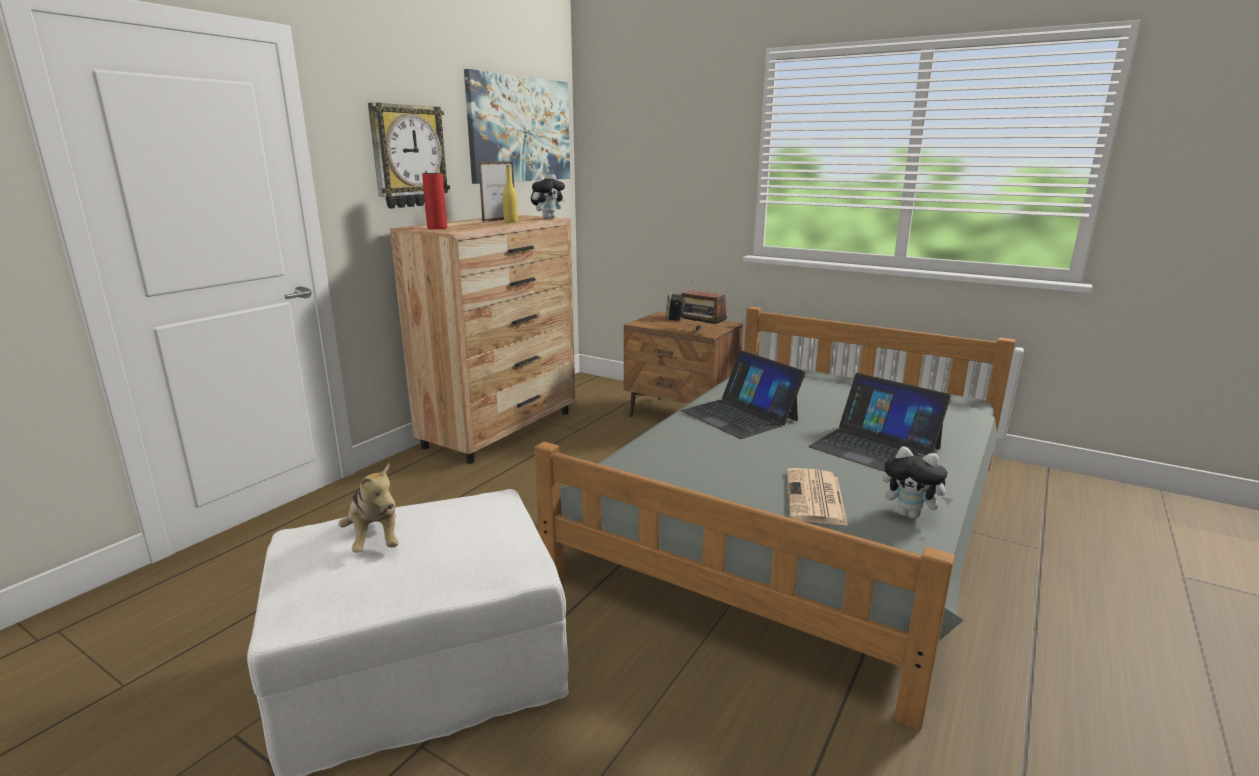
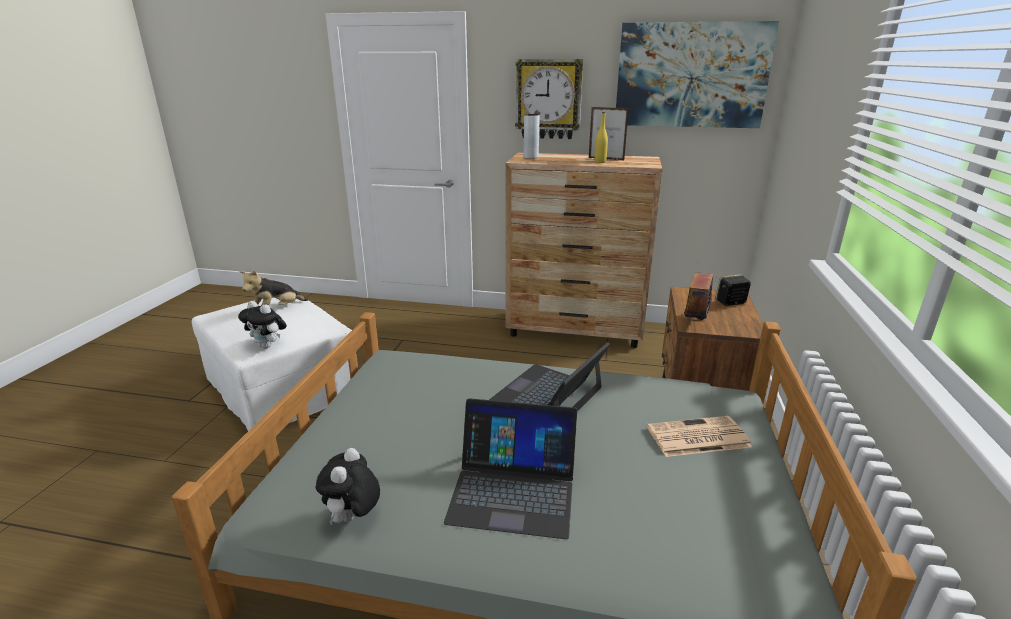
camera: 70 degrees right, 5 degrees up
red vase [422,173,447,229] -> grey vase [524,114,540,159]
plush toy [531,174,565,219] -> plush toy moved to [238,301,287,349]
newspaper [787,468,848,526] -> newspaper moved to [647,416,752,457]
laptop [808,373,951,472] -> laptop turned 105 degrees counterclockwise [444,398,577,539]

